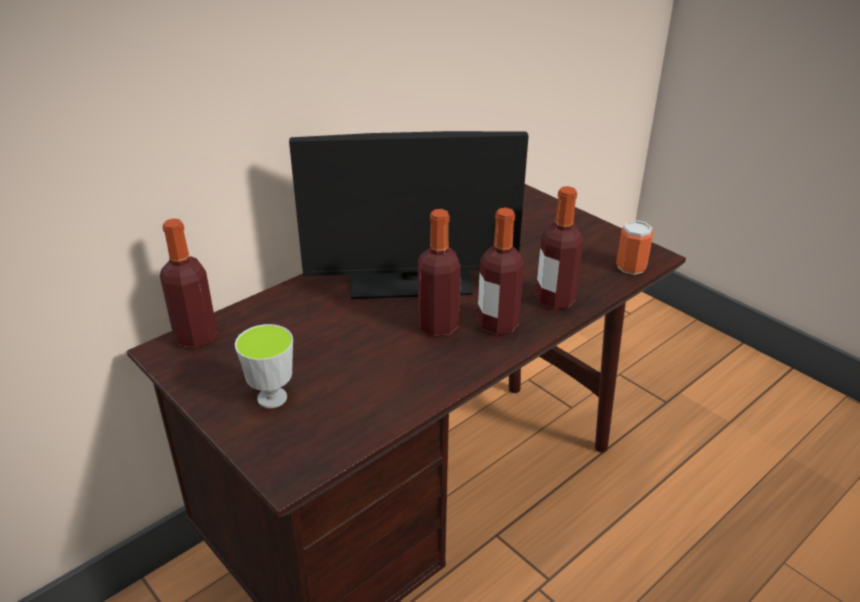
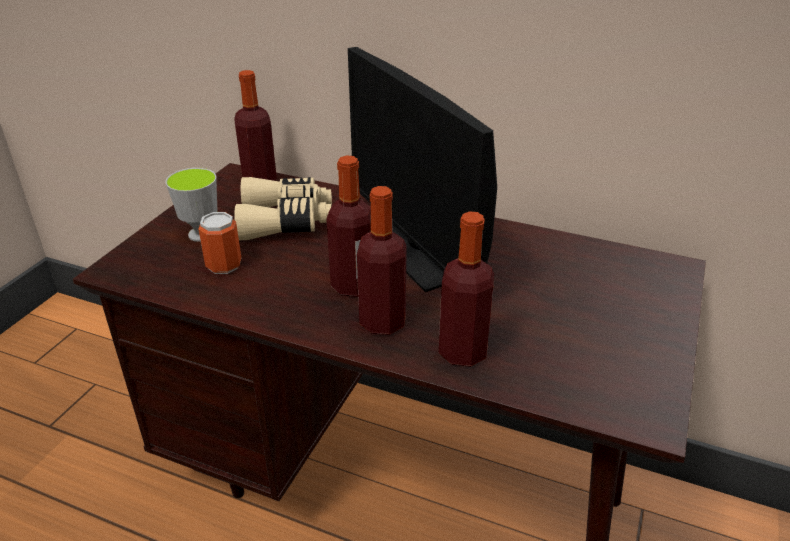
camera: 65 degrees right, 0 degrees up
can [616,220,654,275] -> can moved to [198,212,241,274]
none -> beige binoculars [234,177,332,240]

